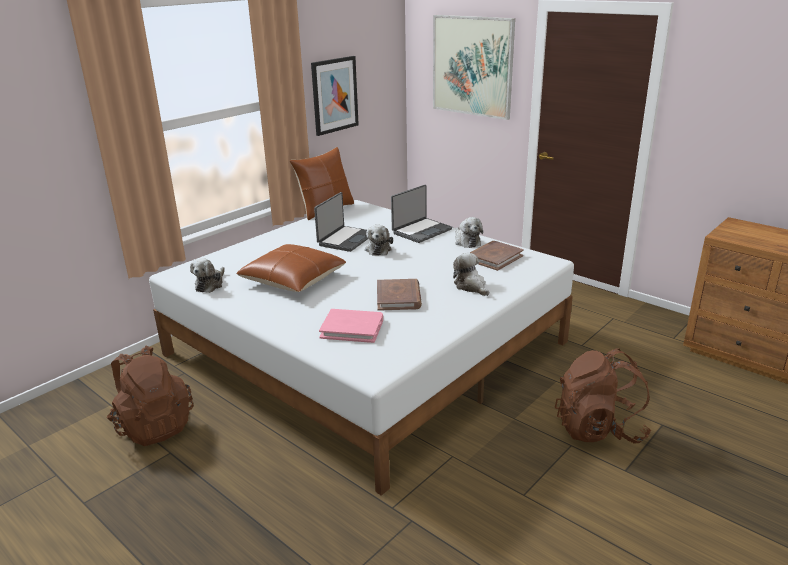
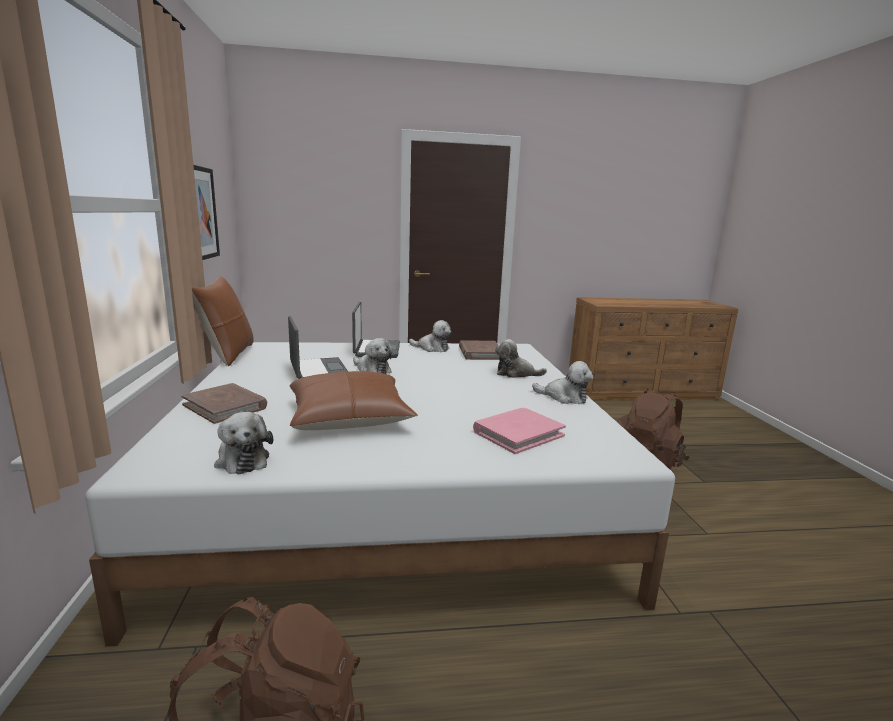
camera: 50 degrees left, 10 degrees down
brown book [377,279,422,311] -> brown book moved to [181,383,267,424]
picture [433,15,515,120] -> none
none -> plush toy [532,361,594,404]

